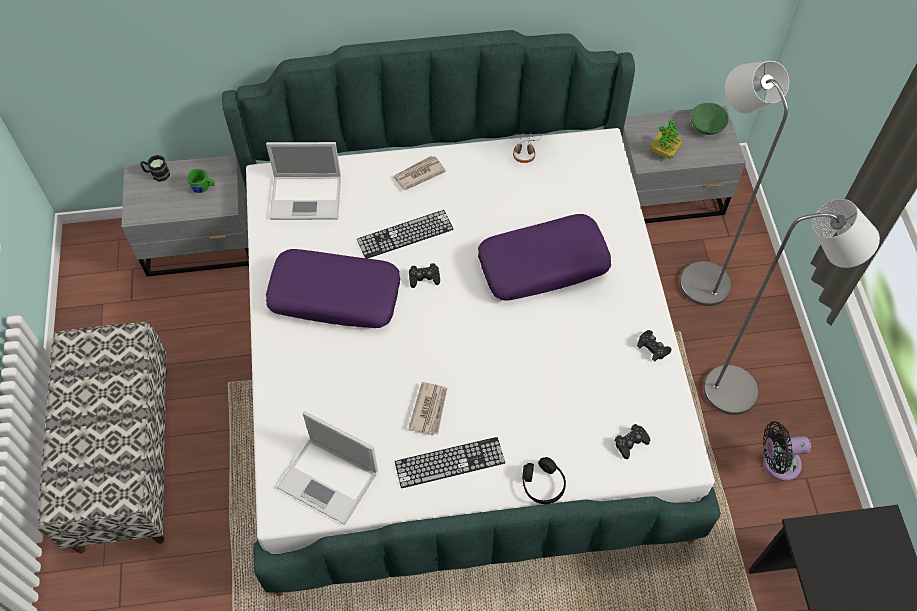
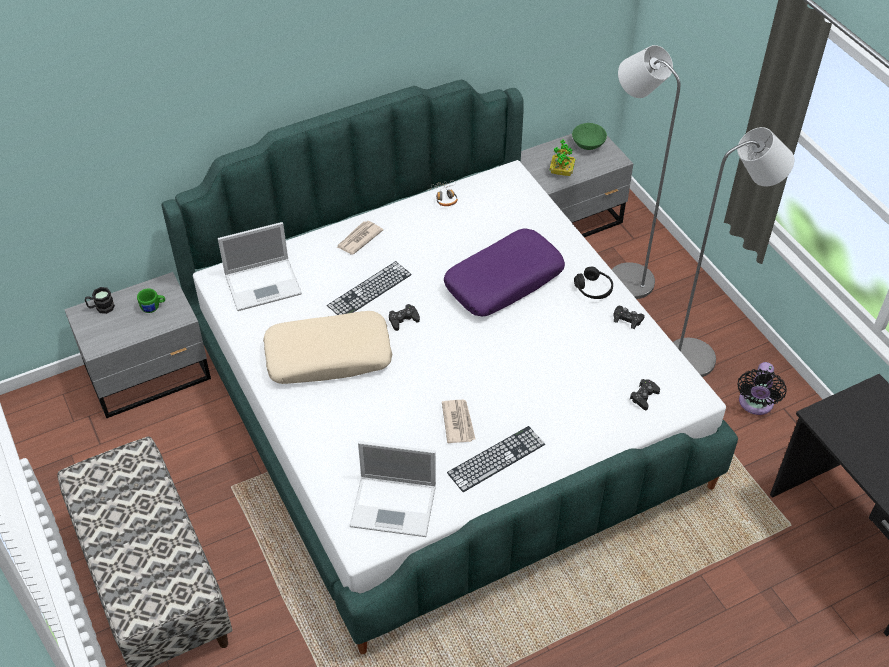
camera: 20 degrees left, 10 degrees down
purple pillow [266,249,400,328] -> beige pillow [263,311,392,384]
black headphones [522,457,566,504] -> black headphones moved to [574,267,613,299]
black fan [763,421,811,481] -> black fan turned 45 degrees counterclockwise [738,362,787,415]

